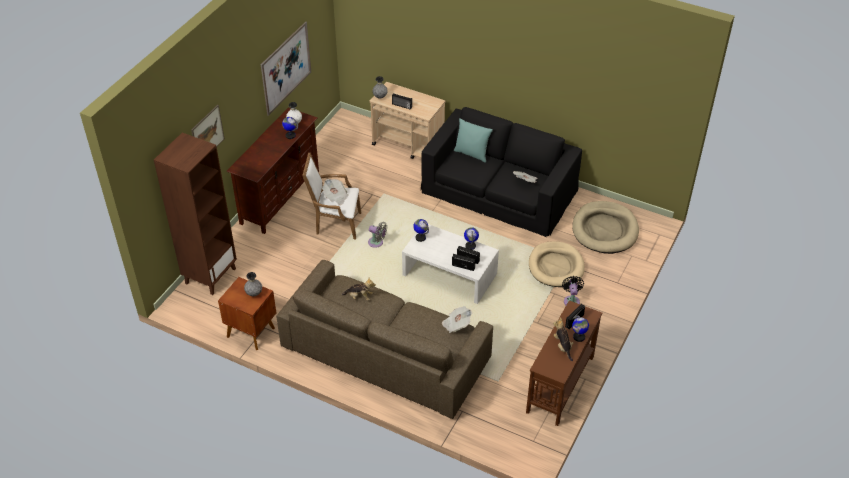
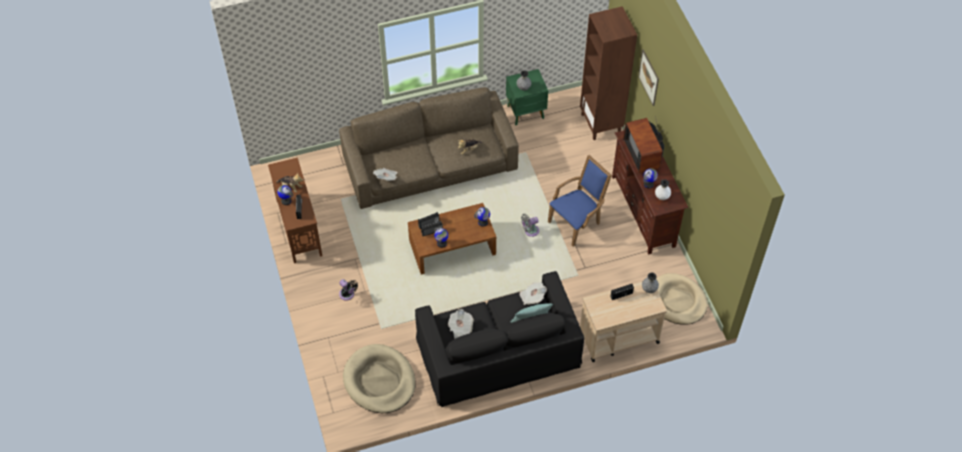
camera: 135 degrees right, 10 degrees up
brown nightstand [218,277,276,350] -> green nightstand [506,69,548,126]
picture [261,21,311,116] -> none
white armchair [302,153,361,239] -> blue armchair [548,155,612,247]
newspaper [322,179,348,205] -> newspaper moved to [519,282,547,305]
white coffee table [402,224,499,304] -> brown coffee table [408,203,496,274]
beige dog bed [529,241,585,287] -> beige dog bed moved to [656,273,708,325]
none -> television [623,116,664,173]

